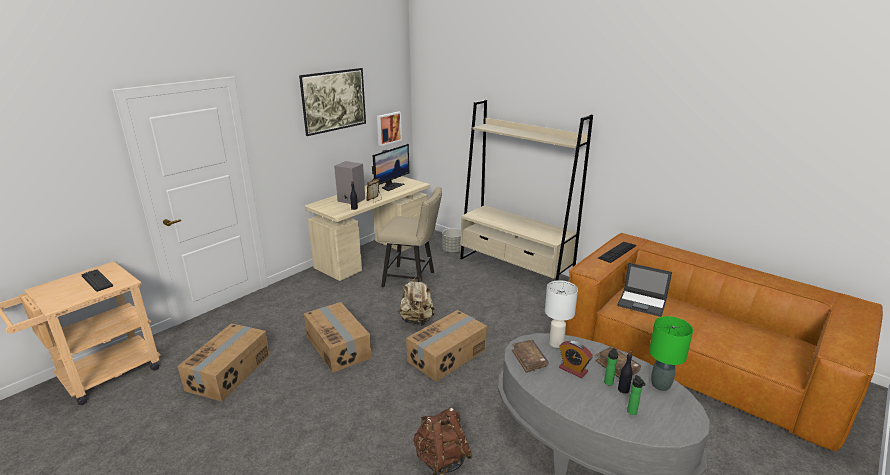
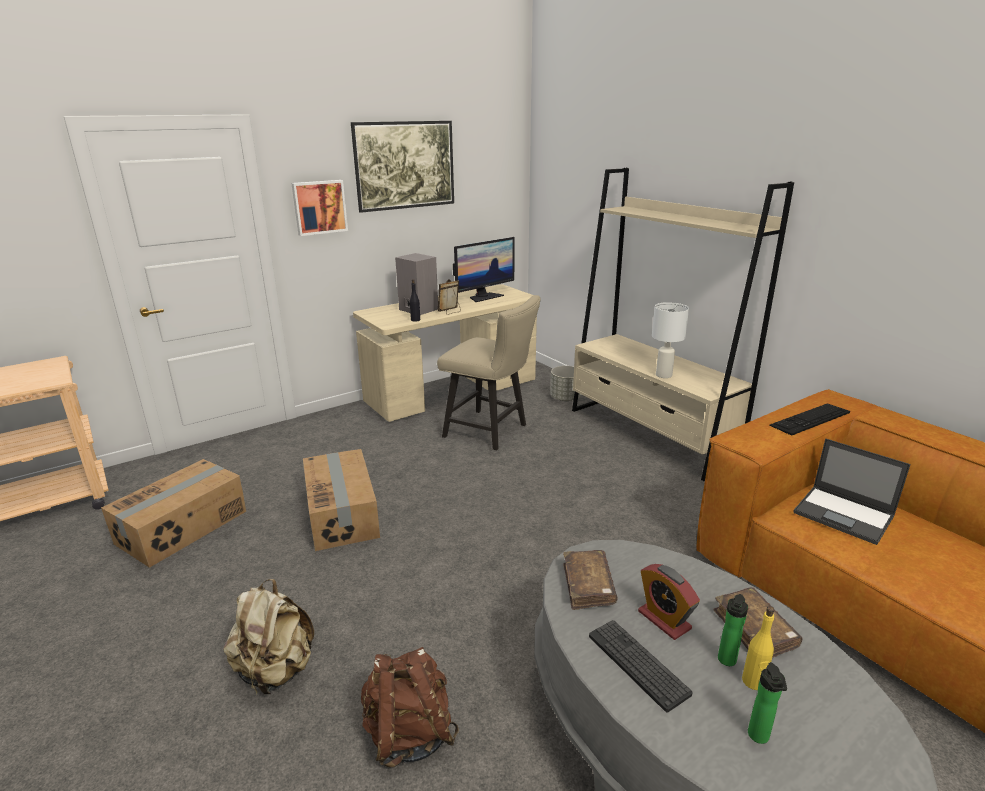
camera: 15 degrees right, 0 degrees up
keyboard [81,269,113,292] -> keyboard moved to [589,620,693,712]
picture [377,111,402,146] -> picture moved to [291,180,348,236]
beige backpack [398,276,435,326] -> beige backpack moved to [223,579,314,696]
cardboard box [406,310,487,382] -> none
white table lamp [545,280,578,348] -> white table lamp moved to [652,302,689,378]
black bottle [618,350,633,393] -> yellow bottle [742,606,774,690]
green table lamp [649,316,693,391] -> none

